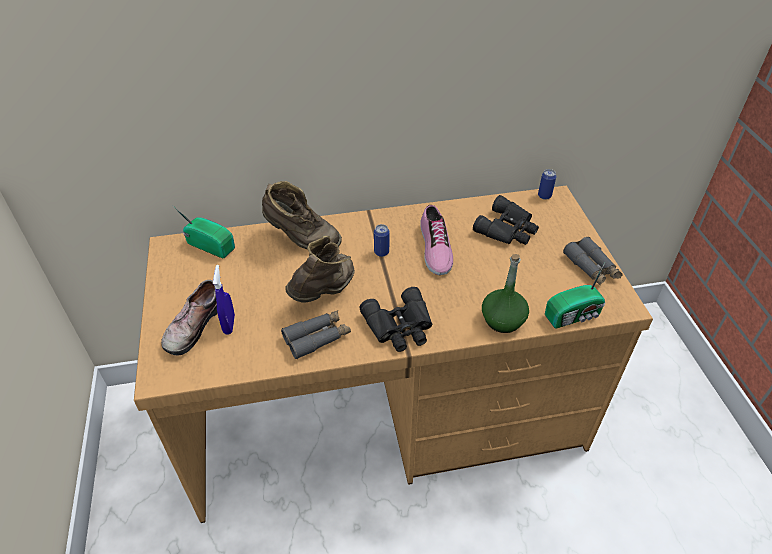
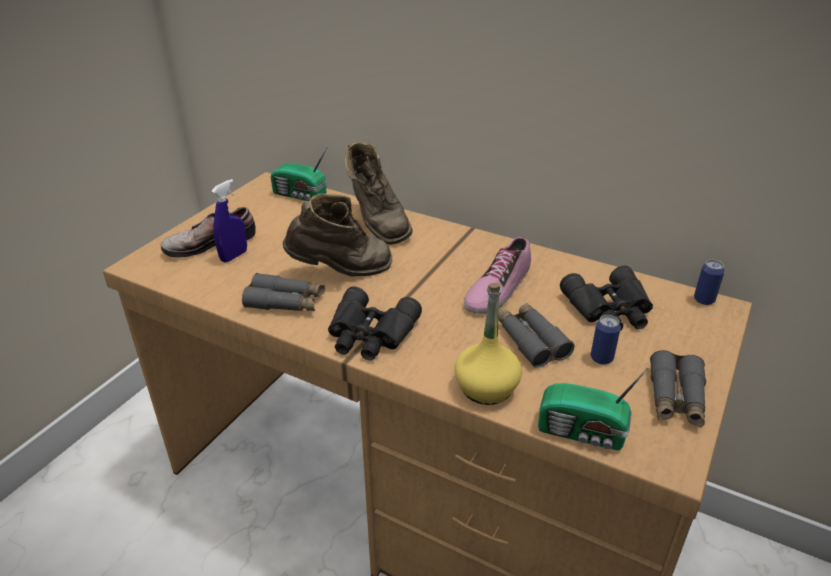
camera: 40 degrees right, 10 degrees down
radio [172,205,235,258] -> radio turned 135 degrees clockwise [271,148,327,201]
can [374,224,389,257] -> can moved to [591,315,621,365]
green bottle [482,254,529,333] -> yellow bottle [454,282,522,405]
none -> grey binoculars [498,302,574,368]

